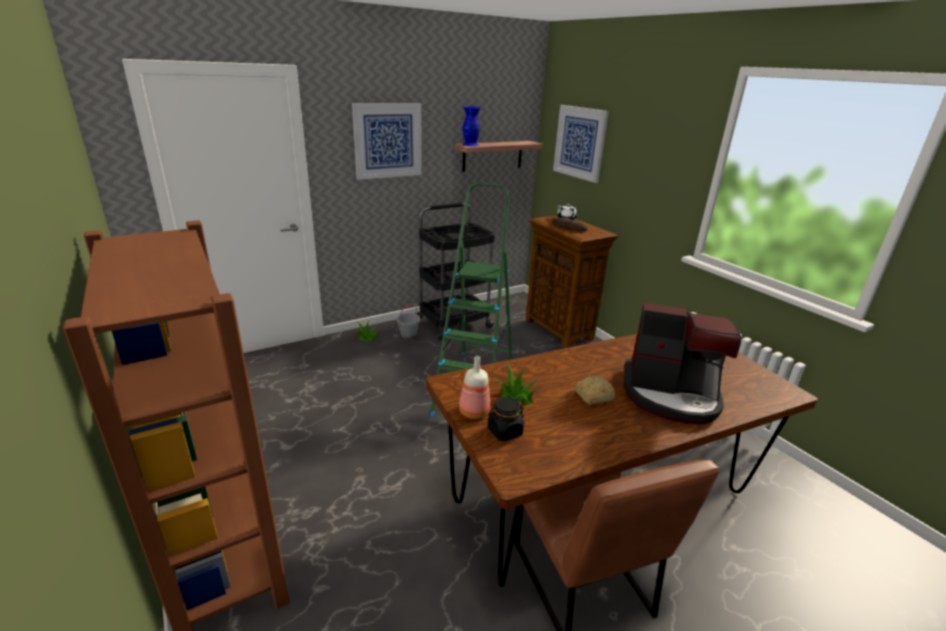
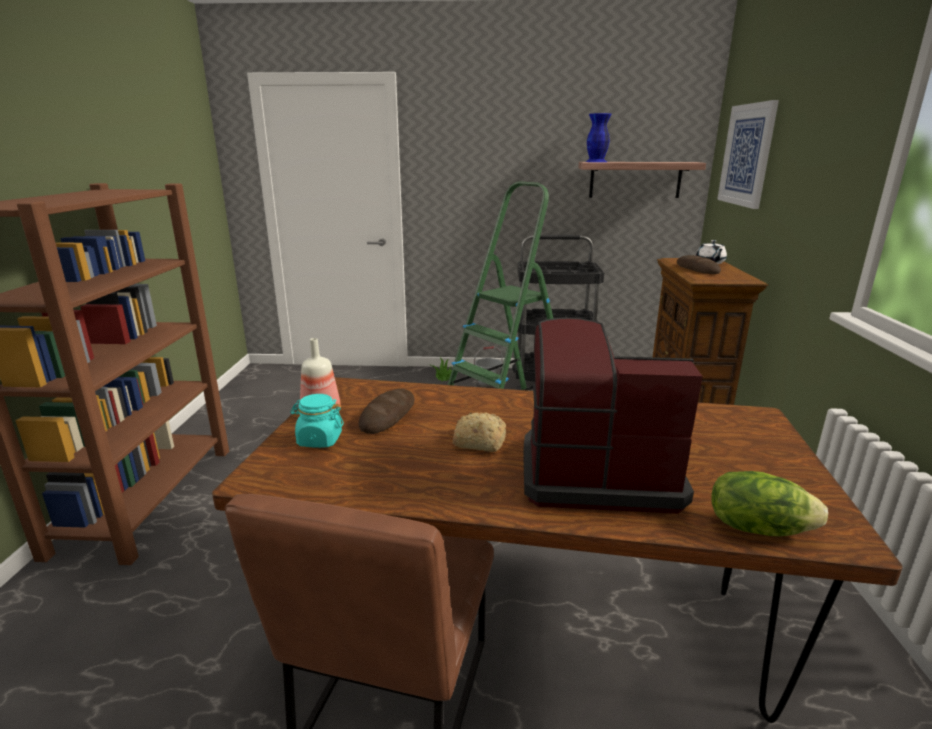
camera: 35 degrees right, 5 degrees down
picture [352,103,422,180] -> none
black jar [488,397,524,441] -> turquoise jar [290,394,344,448]
potted plant [493,362,537,405] -> bread [359,389,415,434]
coffee machine [624,303,742,424] -> coffee machine turned 135 degrees clockwise [523,317,703,514]
none -> lettuce [712,471,828,537]

